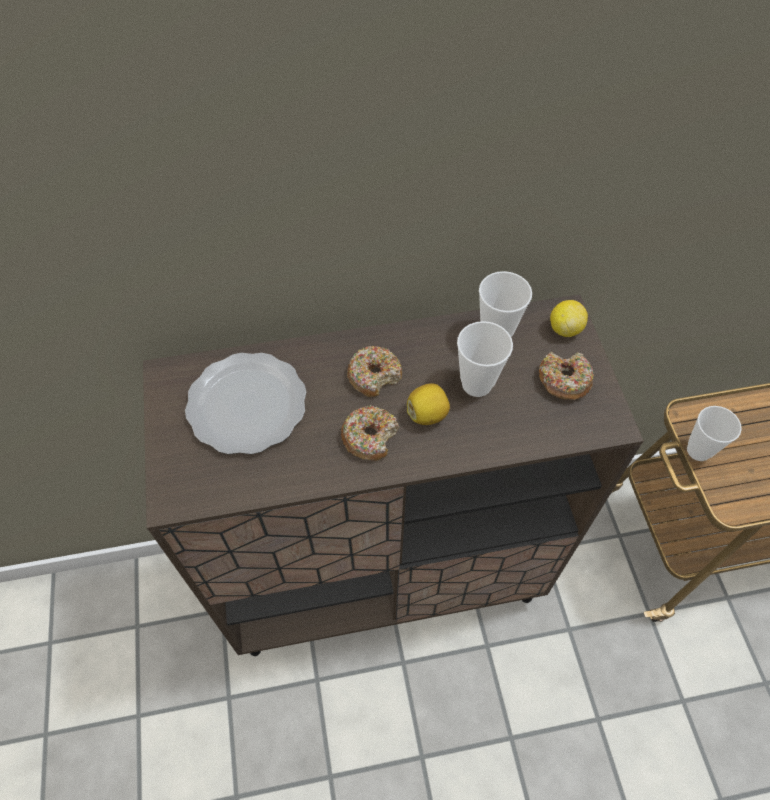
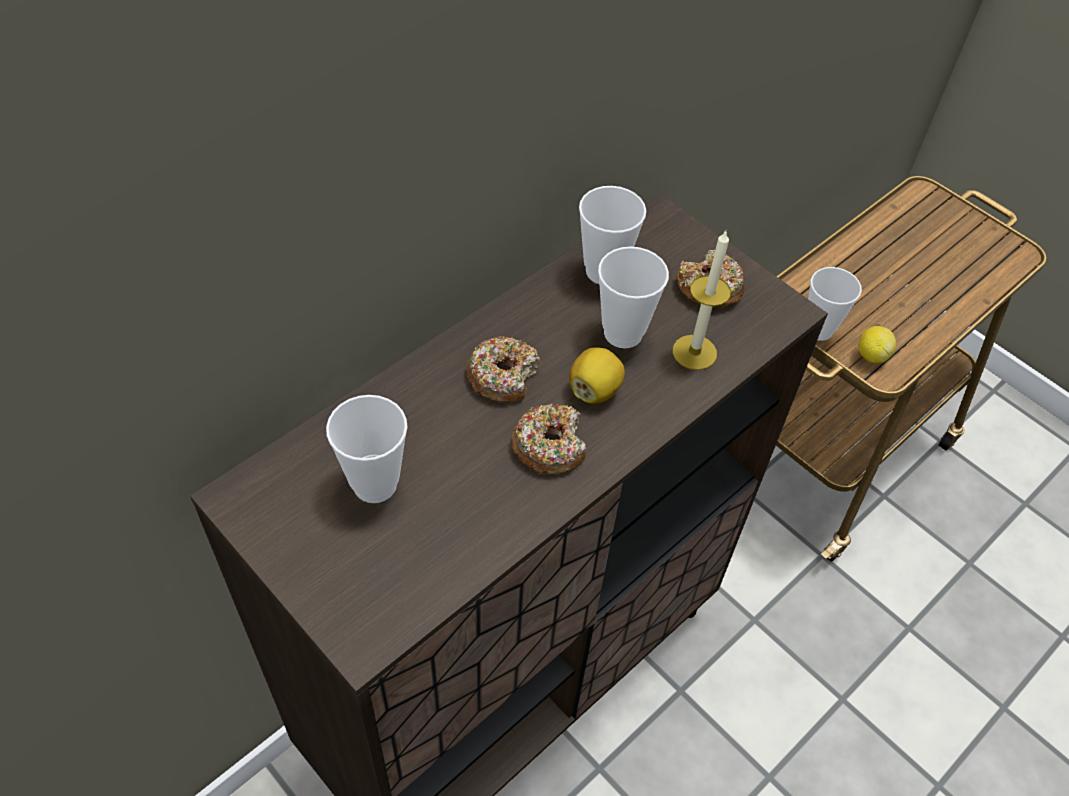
camera: 35 degrees left, 5 degrees down
plate [185,353,306,454] -> cup [326,395,408,503]
lemon [550,300,588,337] -> lemon moved to [858,326,896,363]
none -> candle [672,231,731,370]

